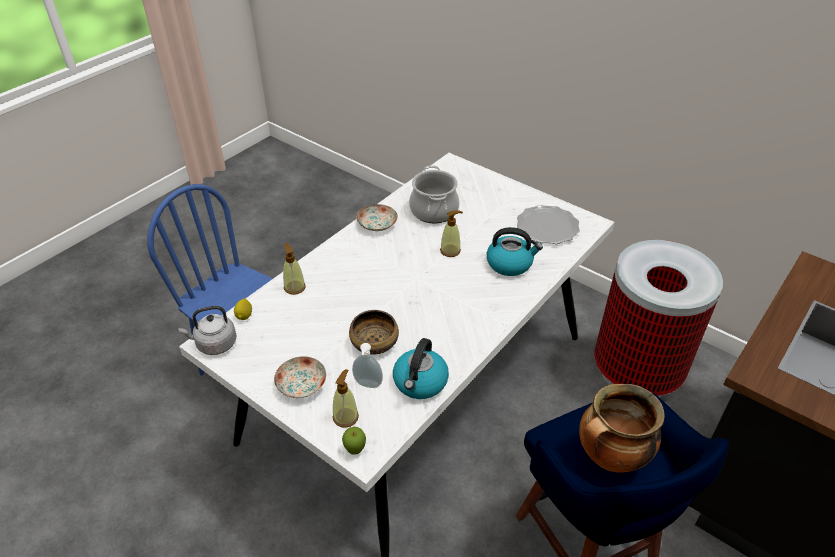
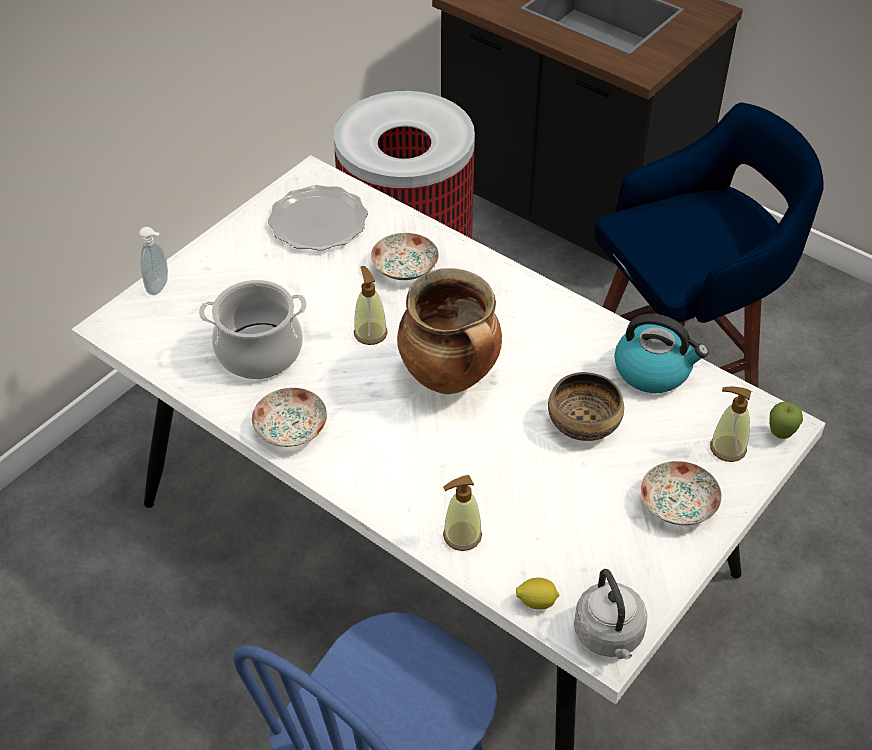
camera: 90 degrees left, 5 degrees up
soap dispenser [352,343,383,388] -> soap dispenser moved to [139,227,168,295]
kettle [487,227,543,276] -> plate [371,233,439,280]
cooking pot [579,384,665,473] -> cooking pot moved to [397,268,502,394]

